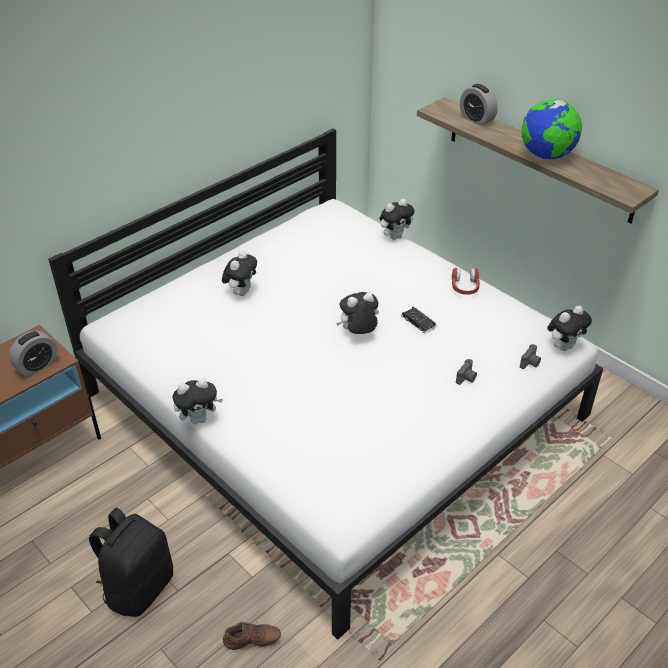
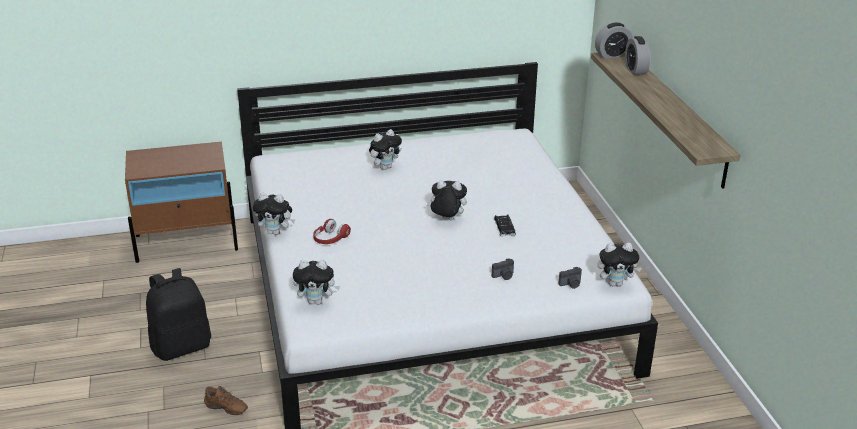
camera: 30 degrees right, 10 degrees down
alarm clock [9,331,58,377] -> alarm clock moved to [595,23,633,59]
plush toy [379,199,415,240] -> plush toy moved to [293,260,340,305]
red headphones [451,268,480,295] -> red headphones moved to [313,219,351,244]
globe [522,99,582,159] -> none

